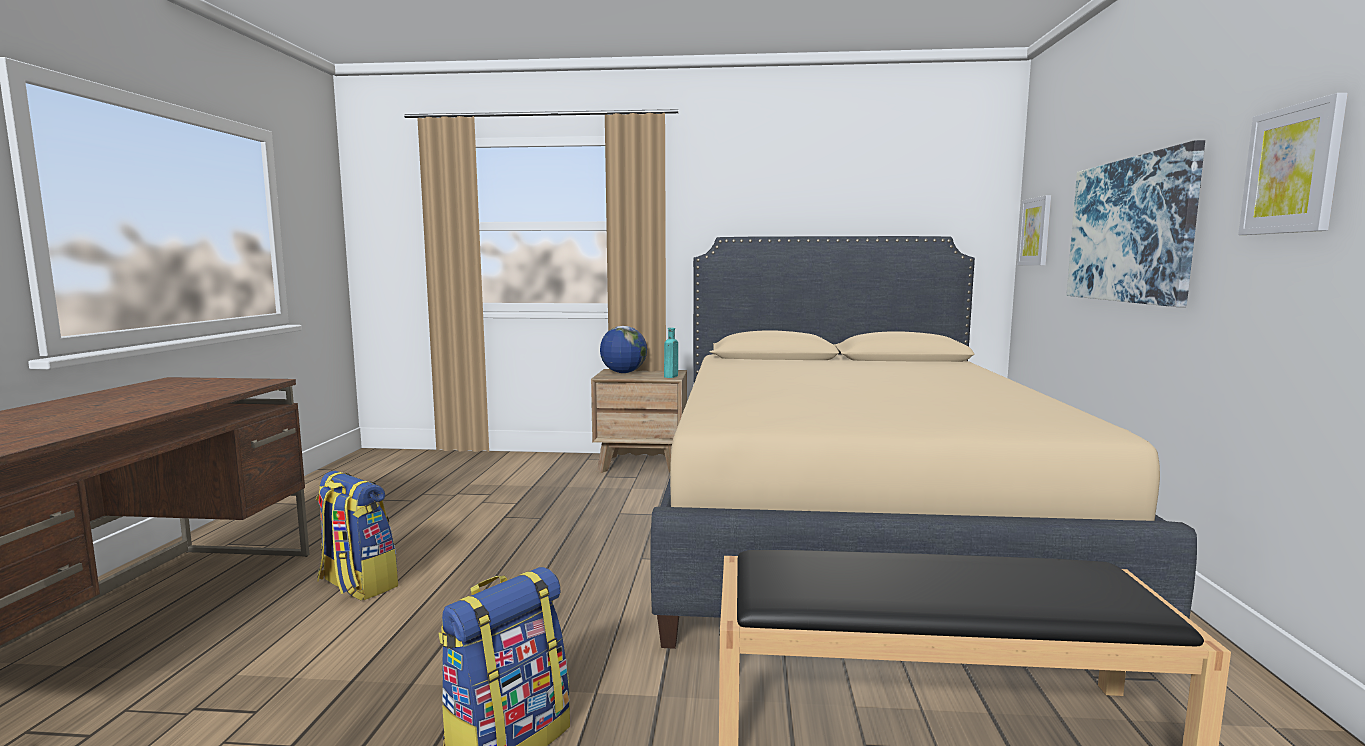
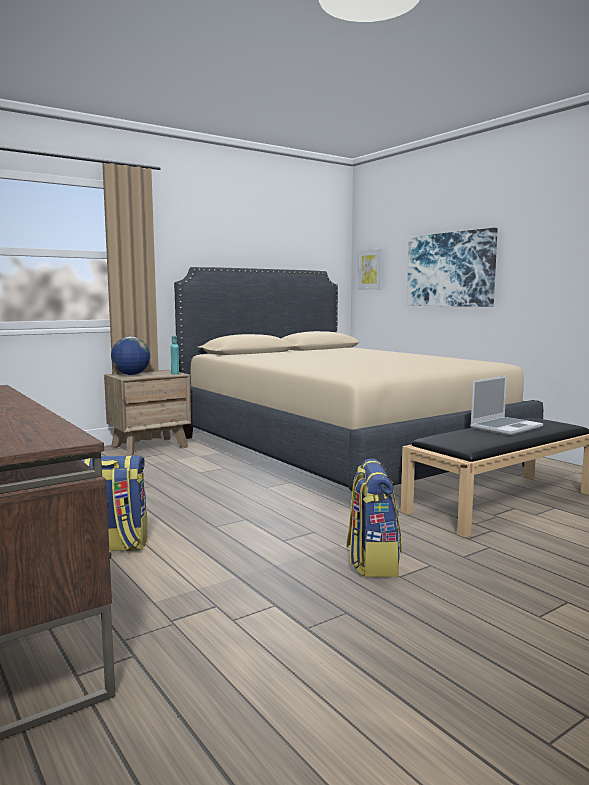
camera: 40 degrees left, 0 degrees up
picture [1238,93,1348,235] -> none
none -> laptop [470,376,543,435]

